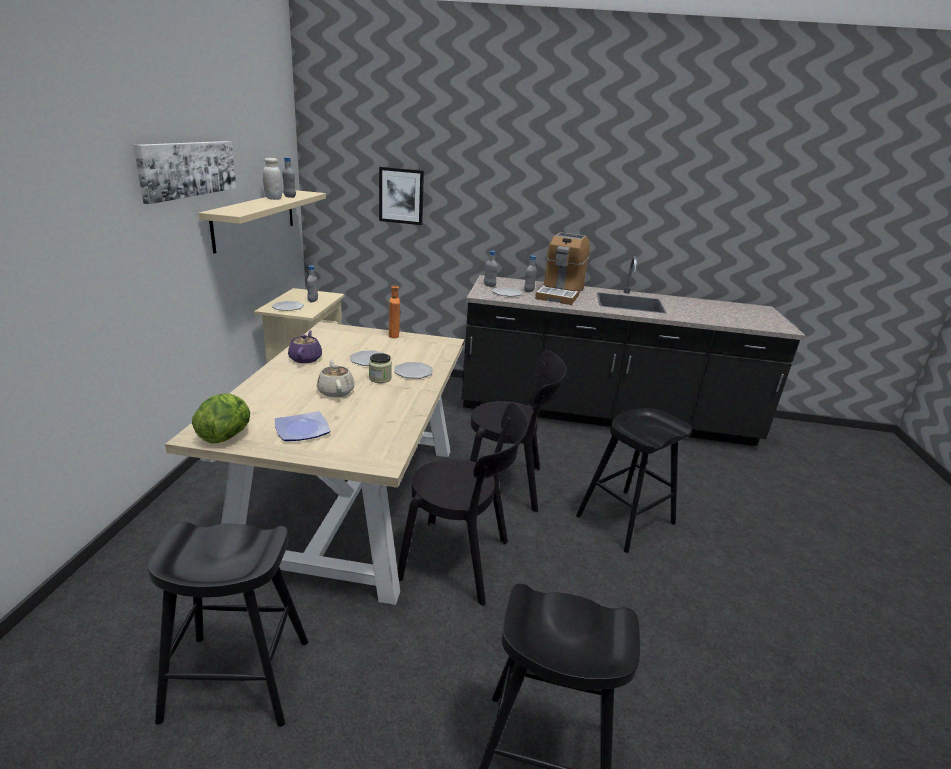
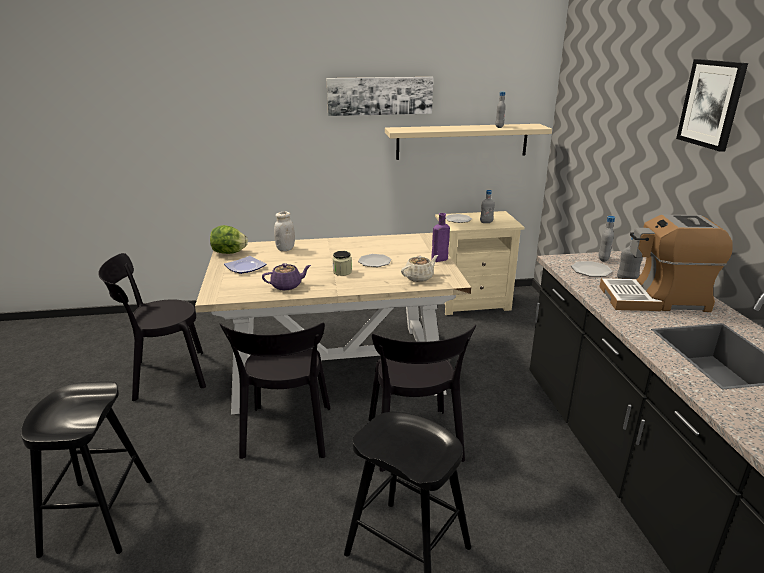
camera: 75 degrees right, 0 degrees up
black stool [147,522,308,727] -> black chair [98,253,206,401]
white jar [263,158,282,200] -> white jar moved to [274,212,295,251]
purple teapot [288,331,322,363] -> purple teapot moved to [262,263,311,291]
beige teapot [317,359,354,397] -> beige teapot moved to [401,255,438,282]
picture [379,167,424,225] -> picture moved to [676,59,748,152]
orange bottle [389,286,400,338] -> purple bottle [431,213,450,262]
plate [394,362,433,379] -> none

